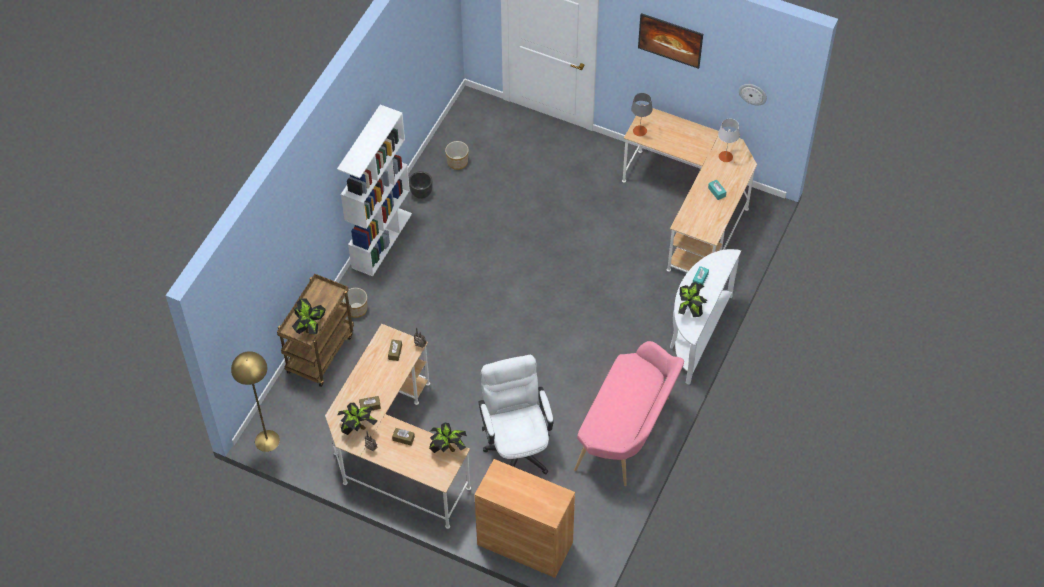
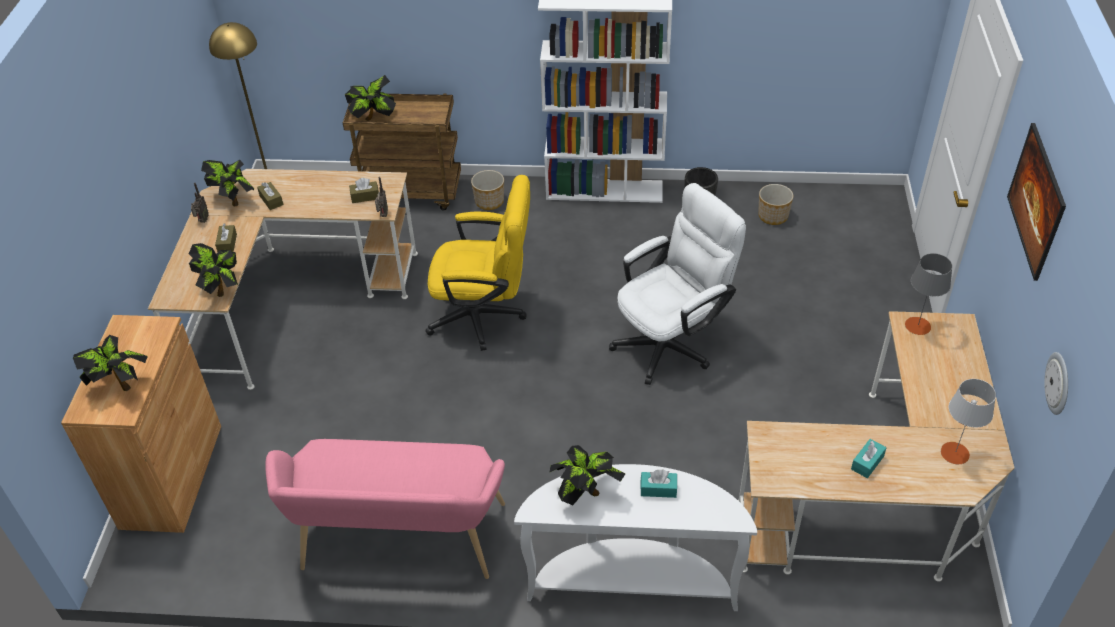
camera: 70 degrees right, 10 degrees down
white office chair [478,355,554,474] -> white office chair moved to [609,183,746,385]
none -> potted plant [73,335,148,391]
none -> yellow office chair [425,175,530,351]

